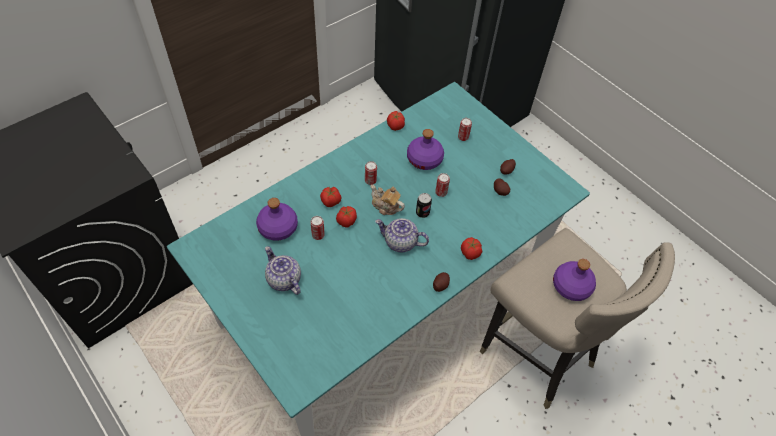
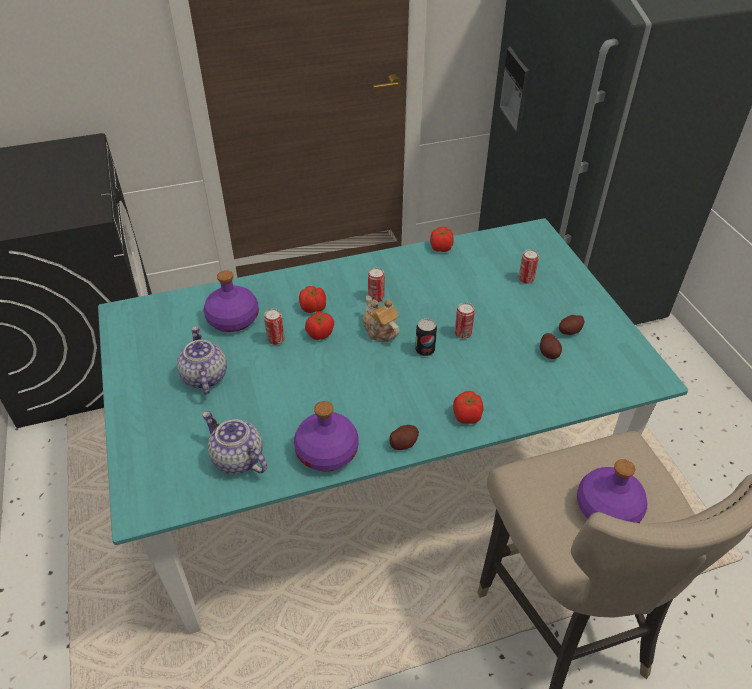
camera: 25 degrees right, 10 degrees down
teapot [375,218,429,252] -> teapot moved to [202,412,267,474]
purple bottle [407,129,444,170] -> purple bottle moved to [294,401,359,471]

